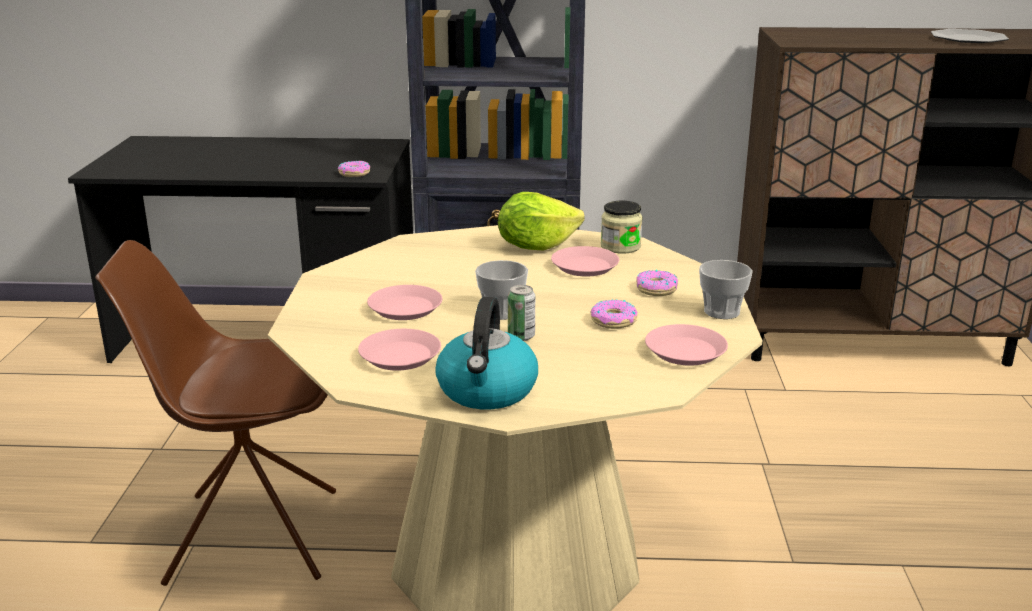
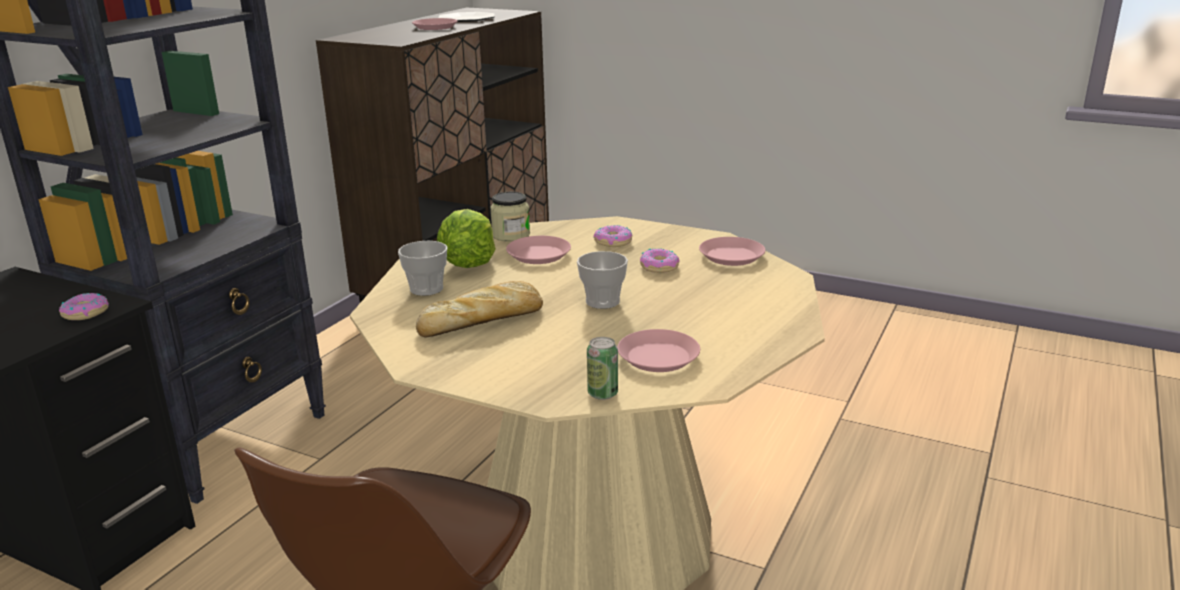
camera: 65 degrees left, 0 degrees up
pink plate [367,285,442,320] -> pink plate moved to [412,18,457,30]
kettle [435,297,538,409] -> none
can [508,285,535,341] -> can moved to [587,337,618,400]
cup [699,260,753,319] -> cup moved to [398,241,447,296]
none -> bread [416,281,543,337]

